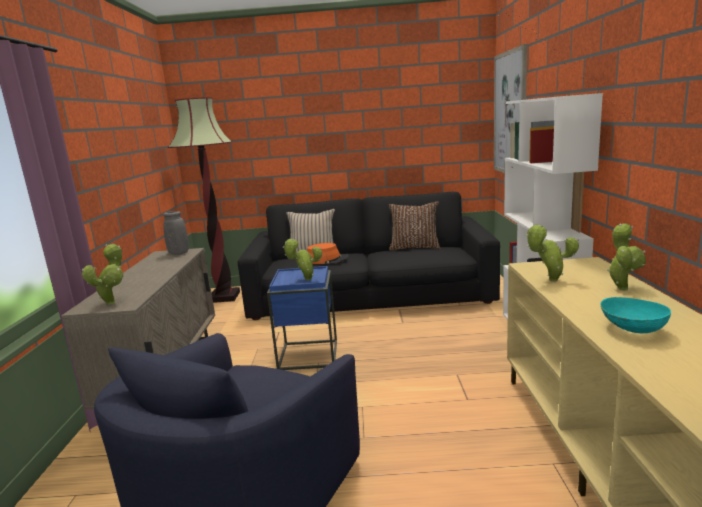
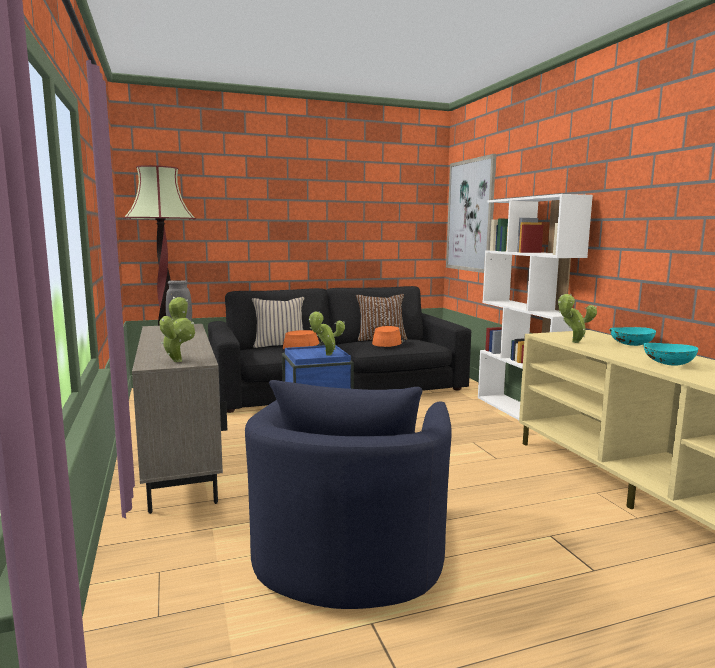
camera: 20 degrees left, 5 degrees down
potted plant [607,223,646,291] -> turquoise bowl [610,327,656,346]
none -> orange hat [372,326,404,347]

